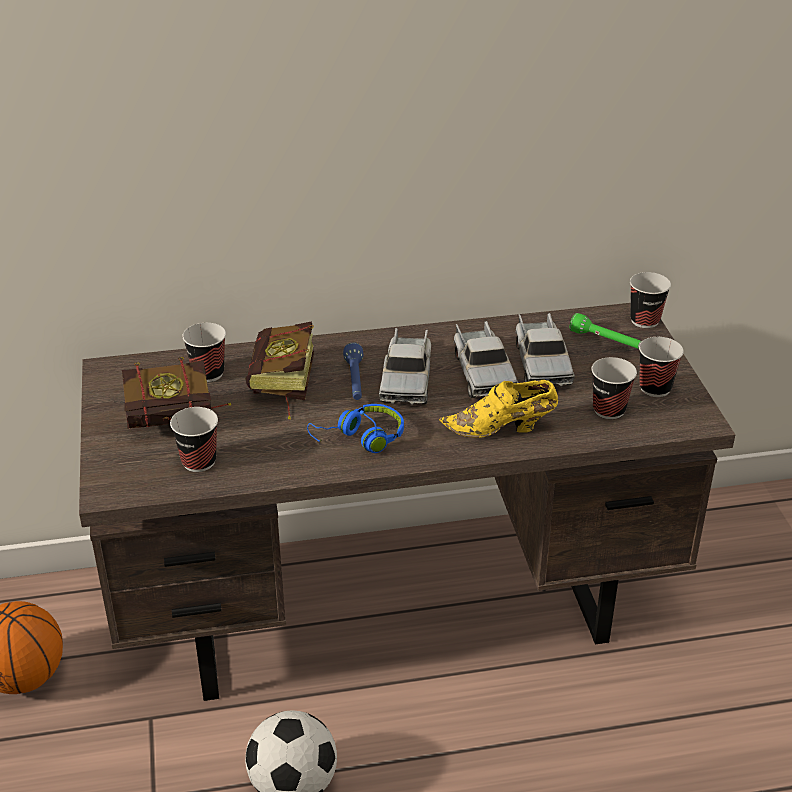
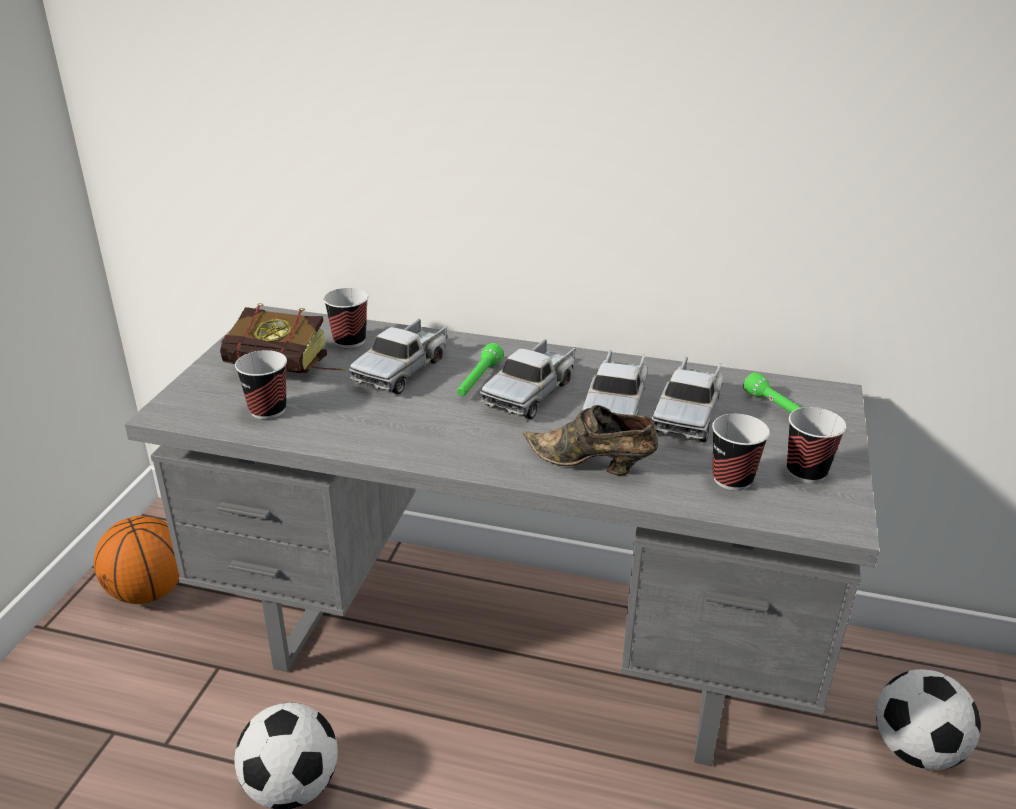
camera: 25 degrees right, 5 degrees down
brown desk [79,303,735,701] -> grey desk [124,306,879,766]
book [245,321,314,419] -> toy truck [349,319,447,394]
blue headphones [307,404,404,453] -> none
blue flashlight [343,342,363,400] -> green flashlight [457,343,504,396]
yellow shoe [439,380,558,438] -> brown shoe [523,405,658,475]
cup [630,272,671,328] -> none
none -> football [876,669,981,770]

